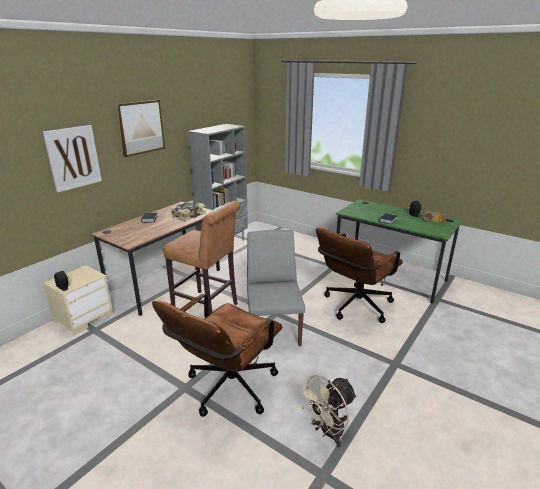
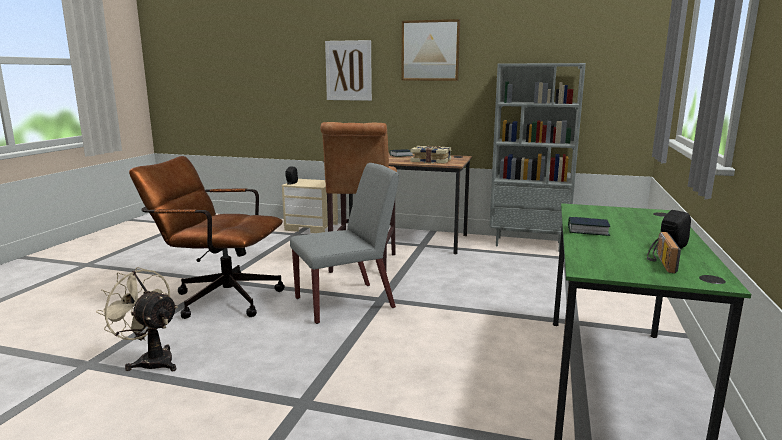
camera: 70 degrees right, 10 degrees down
brown office chair [316,228,403,323] -> none

